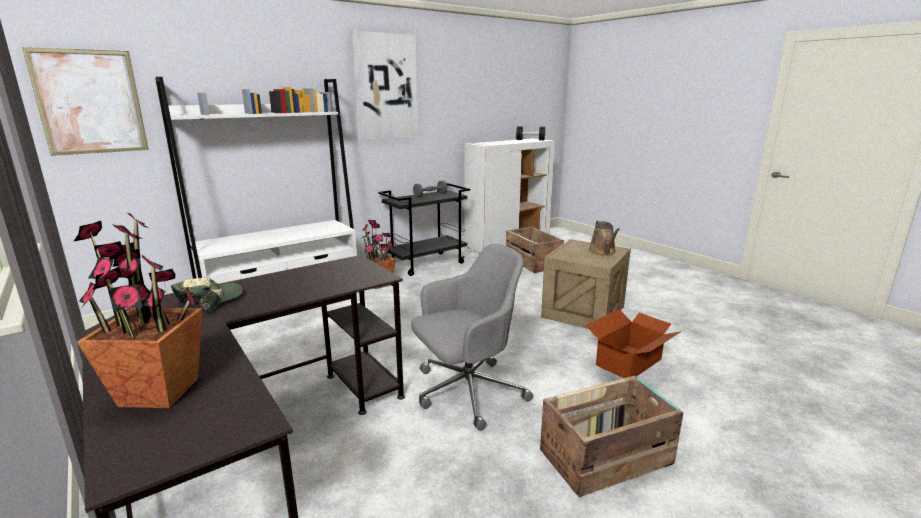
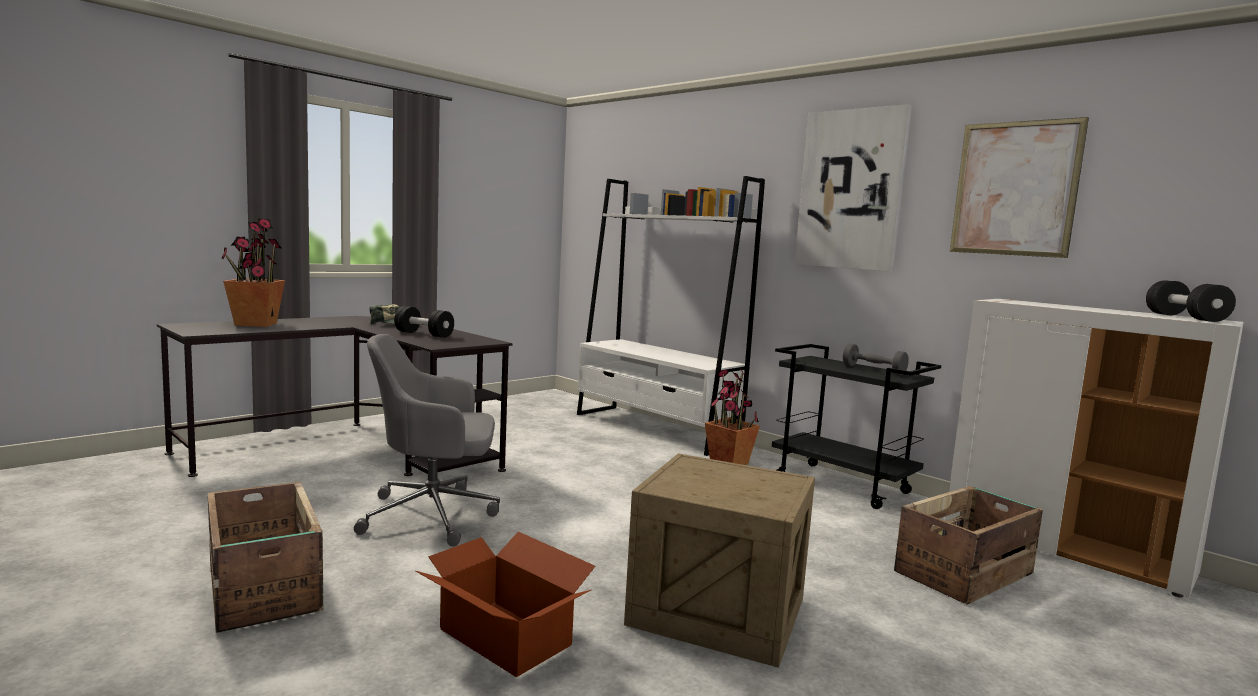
camera: 80 degrees right, 10 degrees down
picture [22,47,149,156] -> picture moved to [950,117,1089,258]
grey office chair [411,244,533,431] -> grey office chair turned 120 degrees clockwise [354,334,500,546]
brown watering can [589,220,620,256] -> none
none -> black dumbbell [394,306,454,338]

